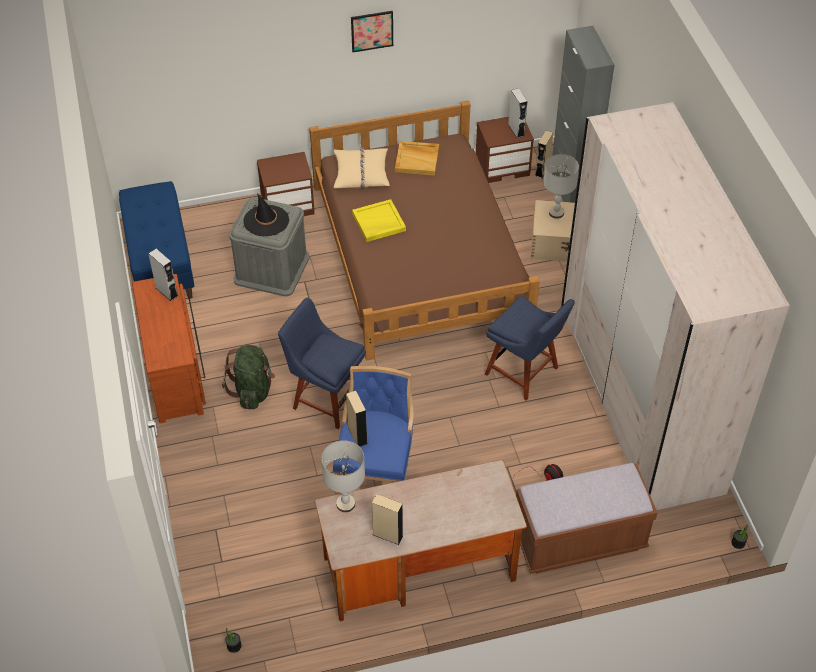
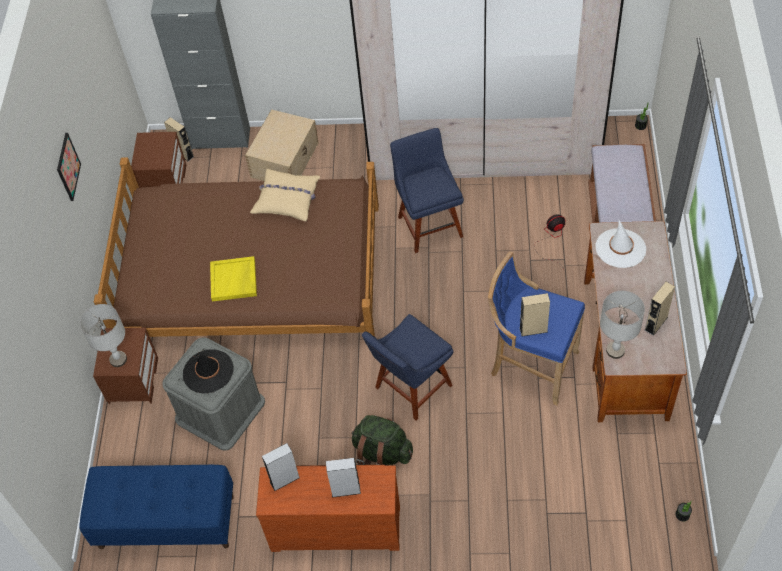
camera: 70 degrees left, 5 degrees up
beige pillow [334,146,389,189] -> beige pillow moved to [250,168,320,221]
beige tray [395,141,439,176] -> none
blue chair [485,296,575,400] -> blue chair turned 75 degrees counterclockwise [390,128,464,253]
grey speaker [508,88,527,138] -> grey speaker moved to [326,458,361,498]
grey table lamp [543,154,579,219] -> grey table lamp moved to [80,304,127,367]
none -> white hat [595,220,646,268]

